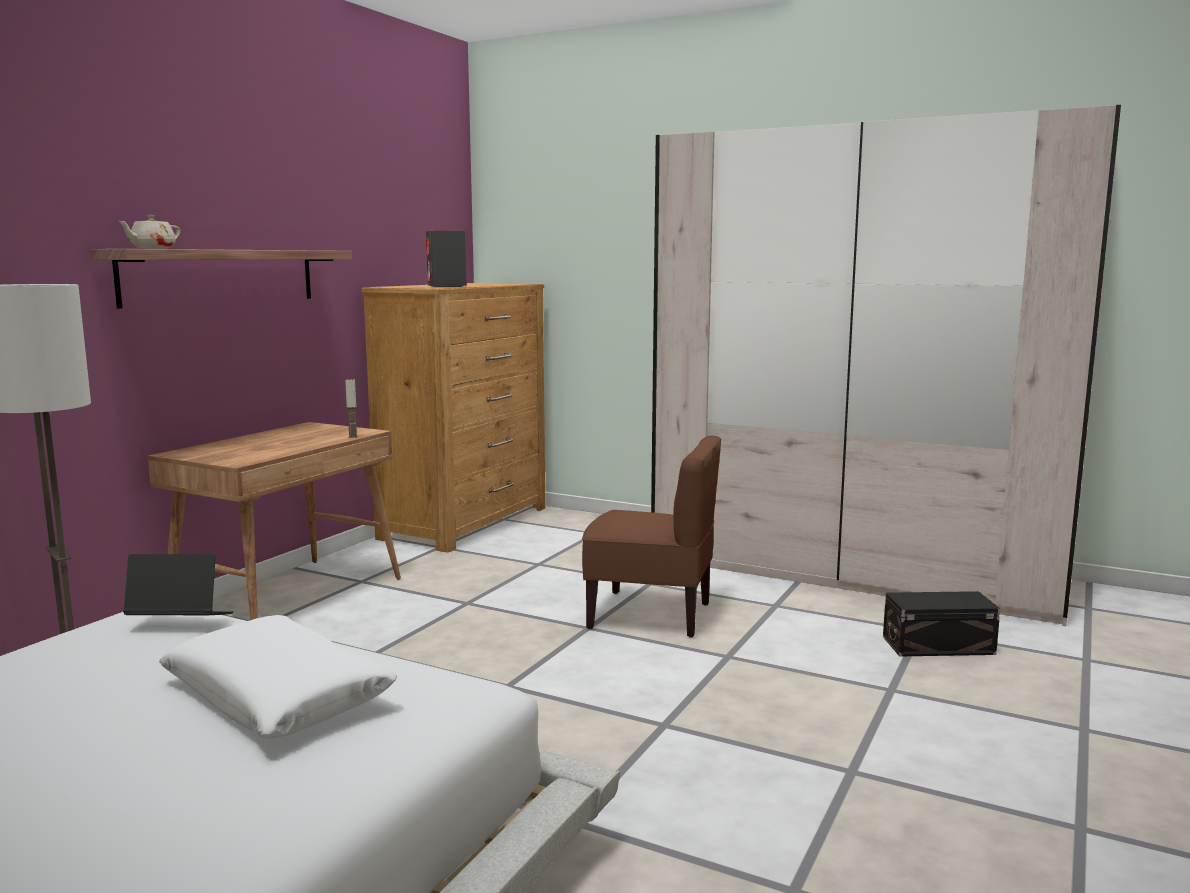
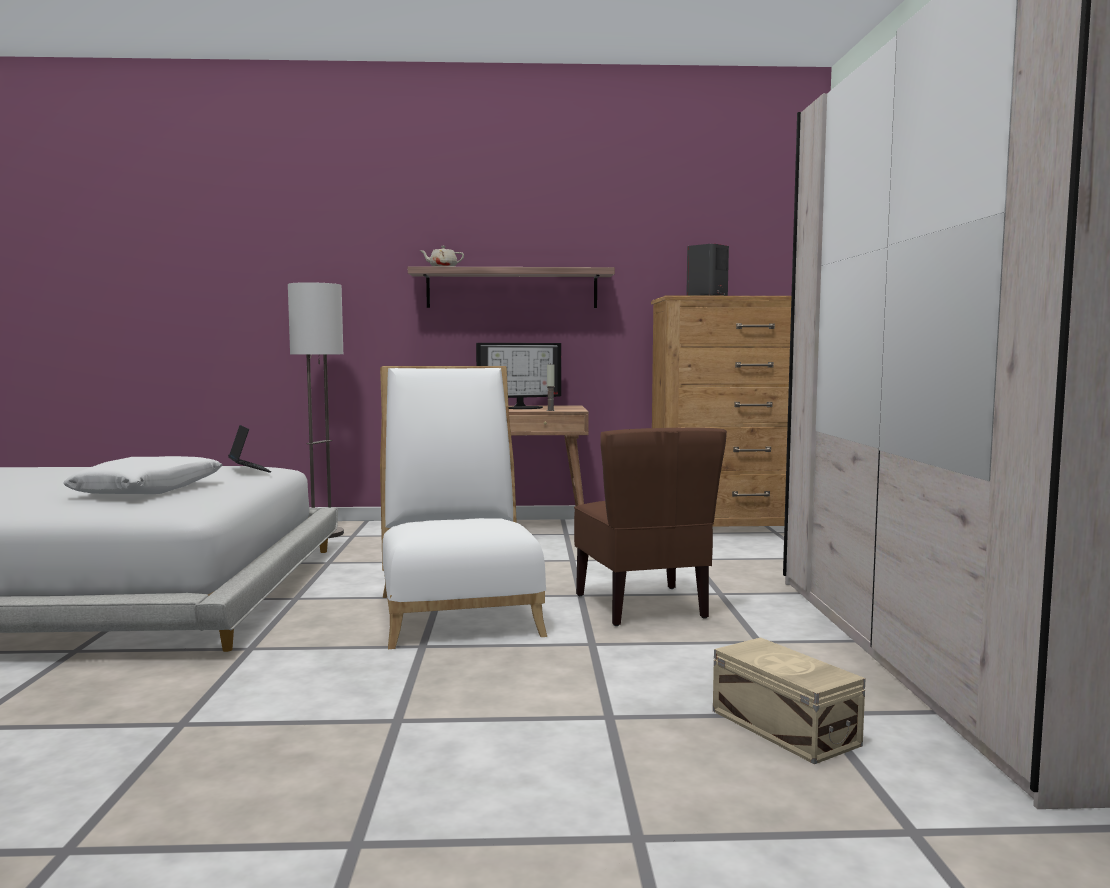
camera: 60 degrees right, 5 degrees down
black storage box [883,591,1000,656] -> beige storage box [713,637,865,764]
none -> white chair [380,366,547,649]
none -> monitor [476,343,561,409]

